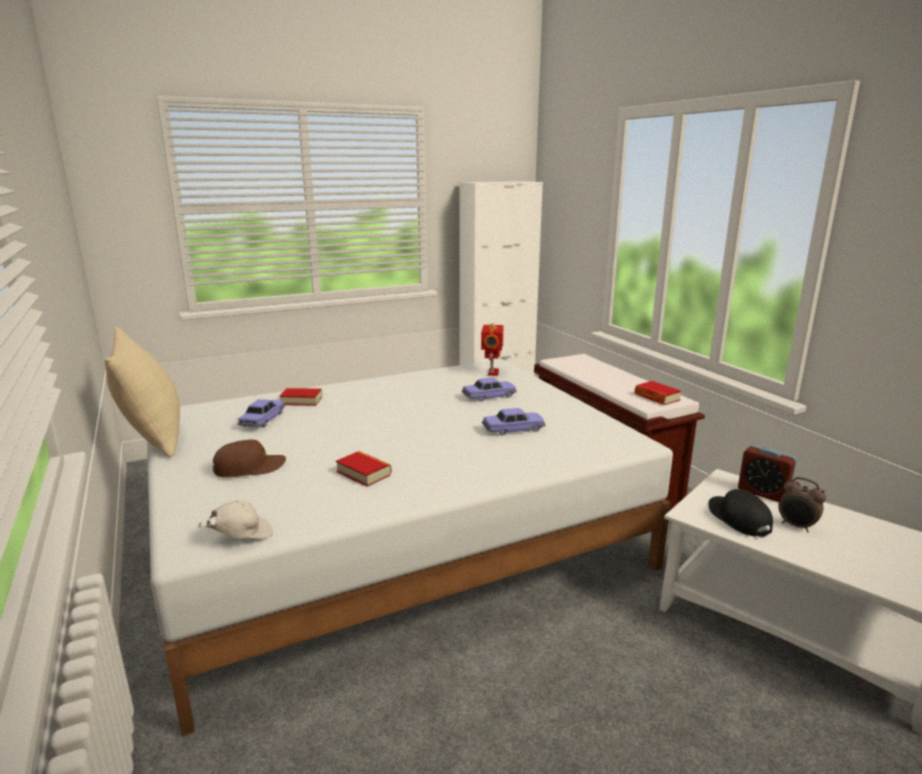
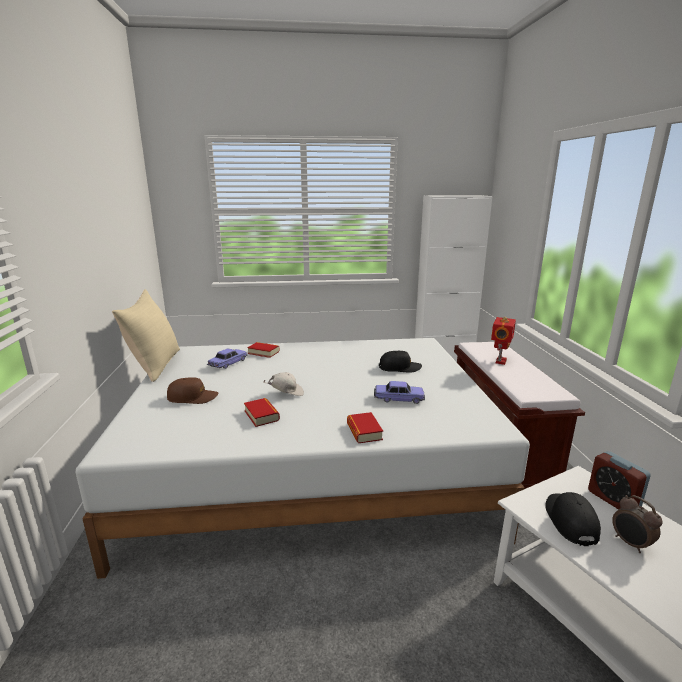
camera: 20 degrees right, 0 degrees up
white cap [198,500,273,538] -> white cap moved to [264,372,304,396]
toy car [461,378,517,402] -> black cap [379,351,422,373]
toy robot [481,323,504,376] -> toy robot moved to [491,317,516,365]
book [635,381,682,405] -> book moved to [347,412,383,443]

